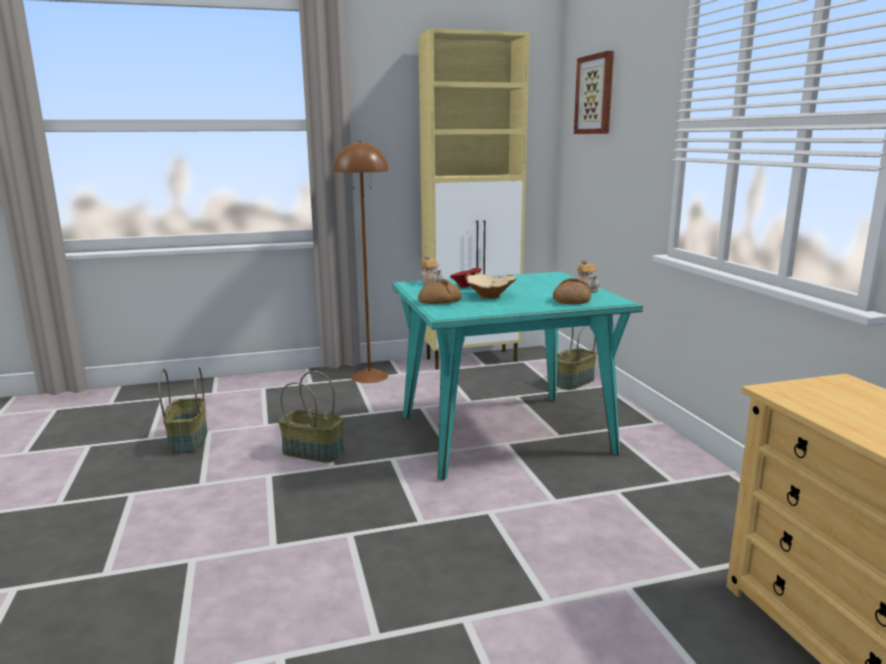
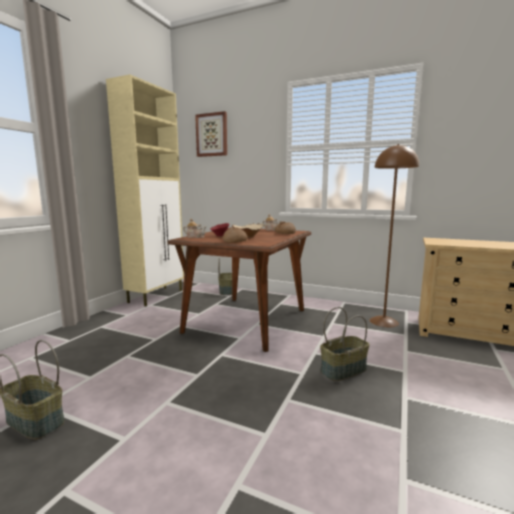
camera: 50 degrees left, 5 degrees down
basket [278,371,344,463] -> basket moved to [320,307,370,382]
brown floor lamp [334,141,389,383] -> brown floor lamp moved to [369,144,419,327]
turquoise dining table [392,272,643,480] -> brown dining table [167,227,311,352]

